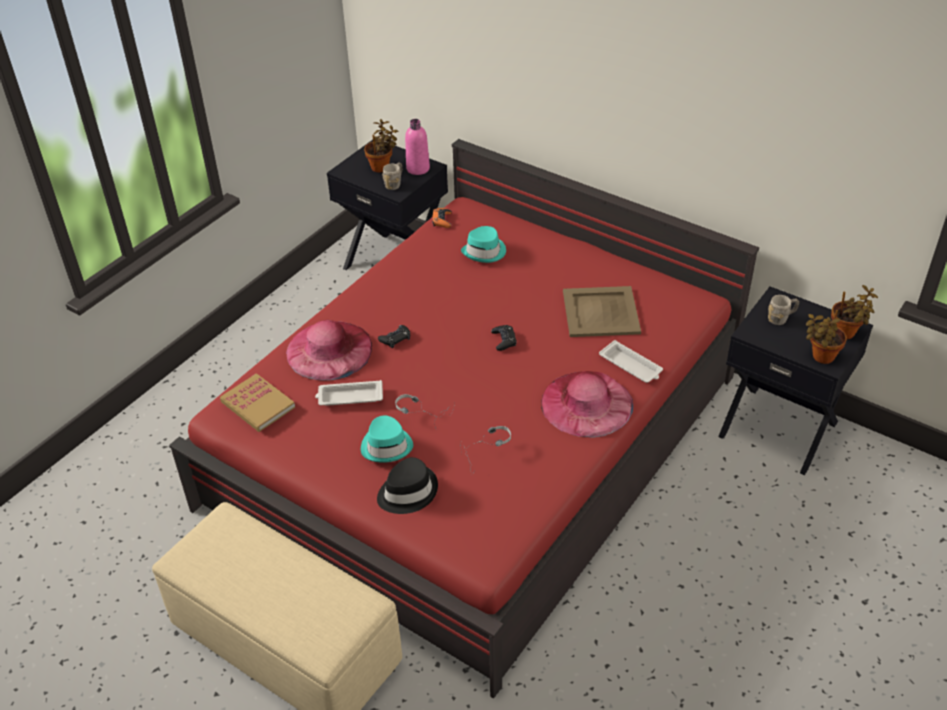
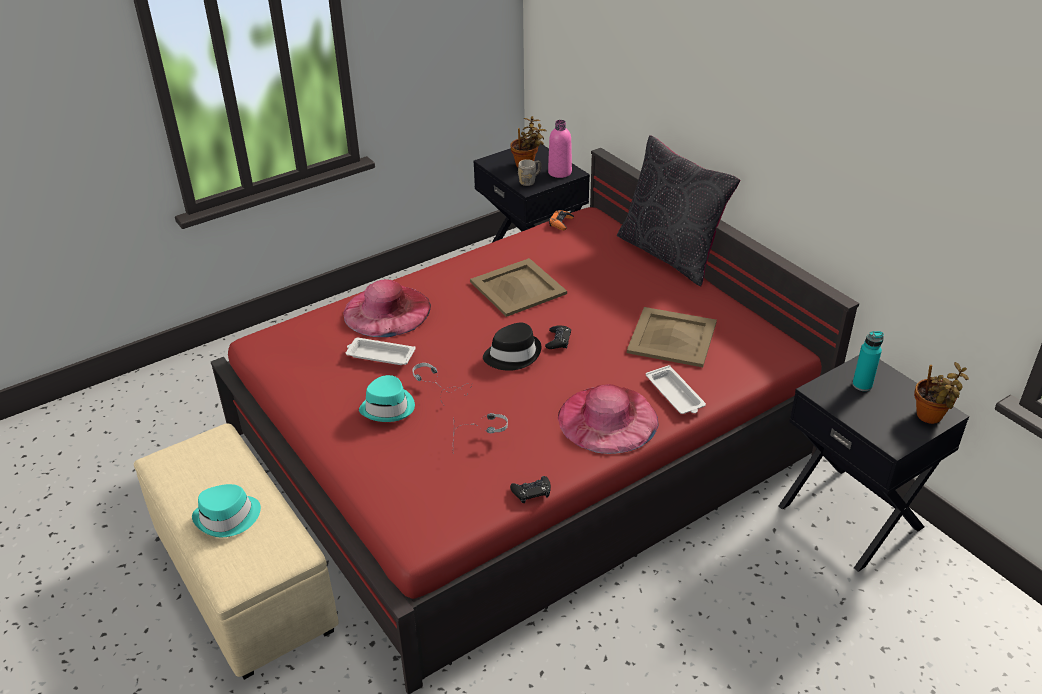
camera: 20 degrees right, 5 degrees down
book [220,373,295,432] -> none
black hat [377,457,438,514] -> black hat moved to [483,323,541,371]
black game controller [378,325,411,348] -> black game controller moved to [510,476,551,503]
turquoise hat [461,226,506,263] -> turquoise hat moved to [192,484,261,537]
grey mug [768,295,799,325] -> turquoise bottle [852,331,884,391]
potted plant [806,310,847,364] -> none
none -> beige tray [470,258,567,317]
none -> black pillow [617,135,740,286]

